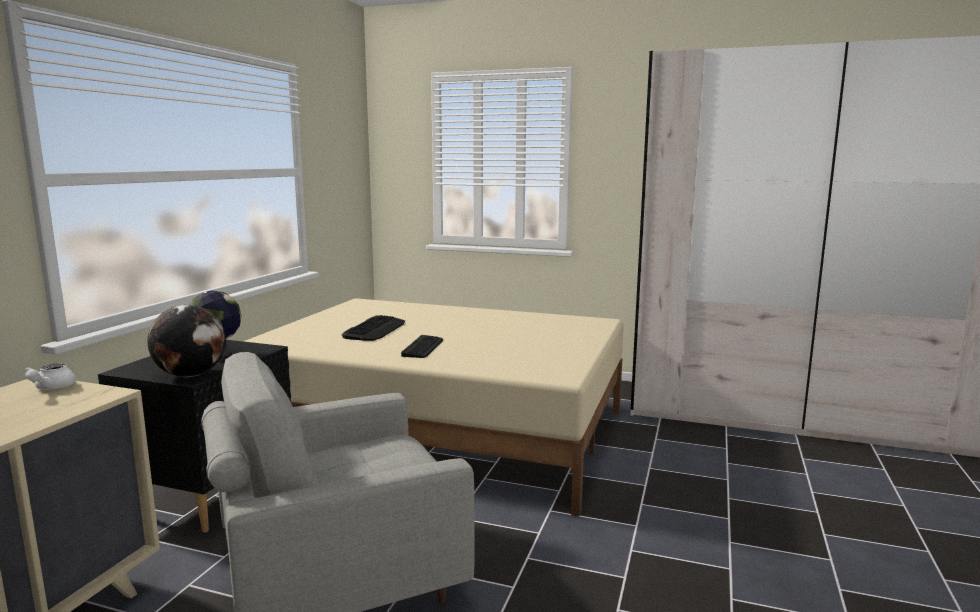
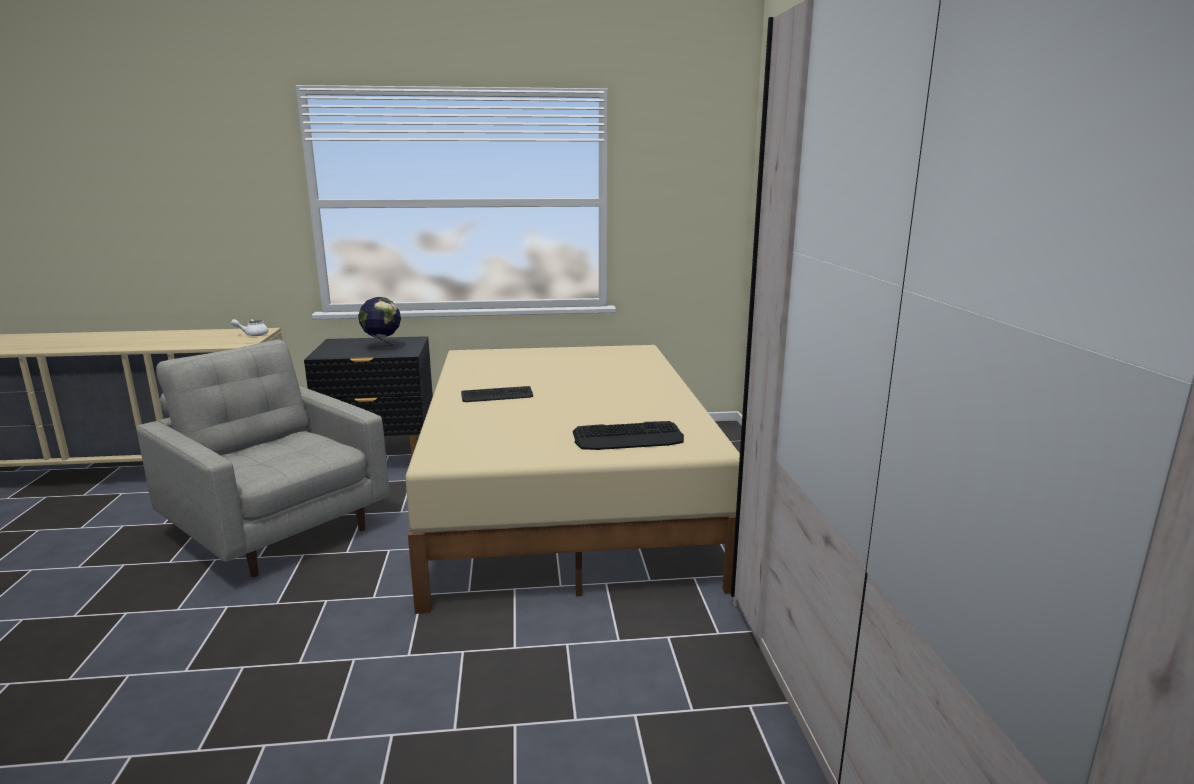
camera: 65 degrees right, 5 degrees up
globe [147,305,226,377] -> none
keyboard [342,315,405,341] -> keyboard moved to [573,421,684,450]

